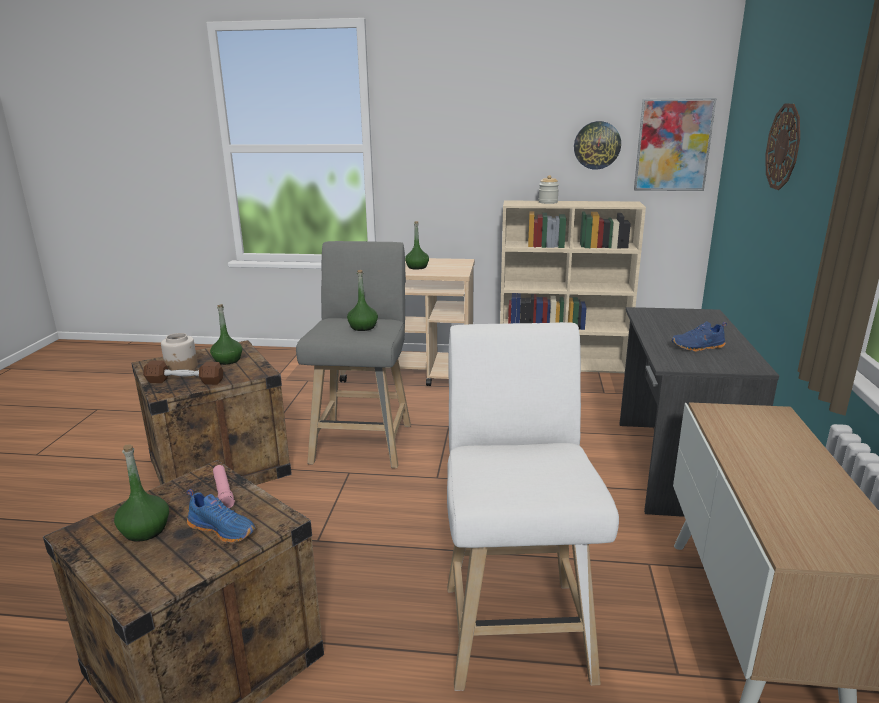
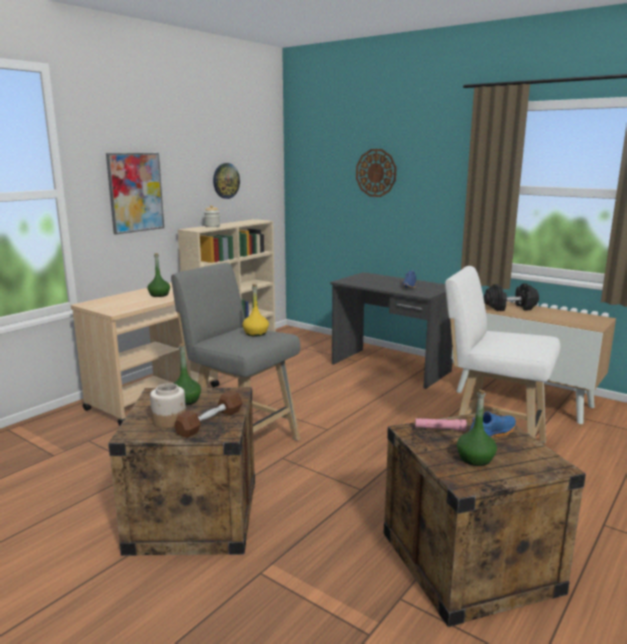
camera: 60 degrees left, 5 degrees down
green bottle [347,270,378,331] -> yellow bottle [242,284,269,336]
picture [634,98,716,191] -> picture moved to [106,153,164,234]
none -> black dumbbell [484,284,539,311]

